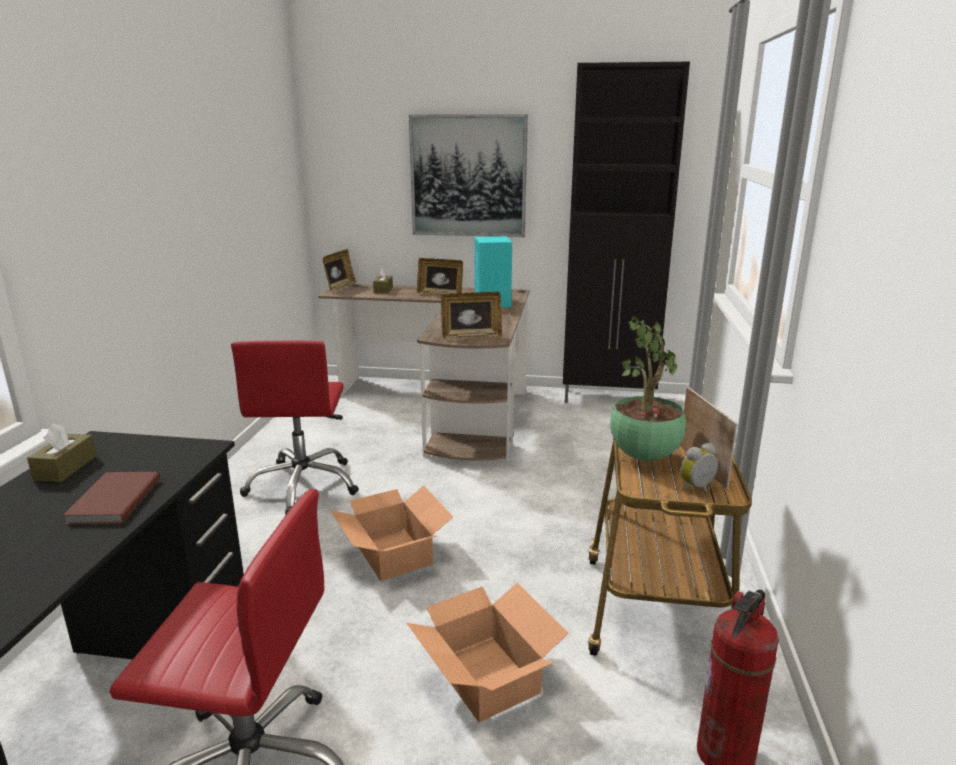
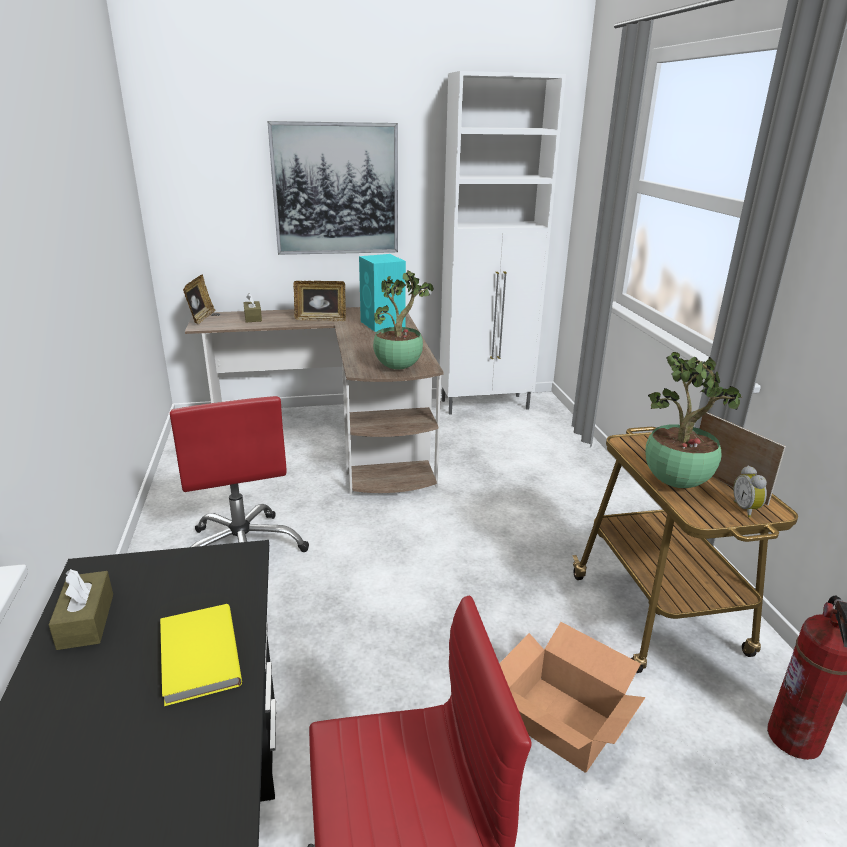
camera: 20 degrees left, 5 degrees up
brown book [62,472,160,524] -> yellow book [160,604,242,706]
cardboard box [330,485,453,581] -> none
picture frame [441,292,502,339] -> potted plant [373,270,434,369]
black cabinet [563,62,690,403] -> white cabinet [440,71,566,415]
alarm clock [681,443,718,493] -> alarm clock turned 45 degrees counterclockwise [733,465,767,518]

